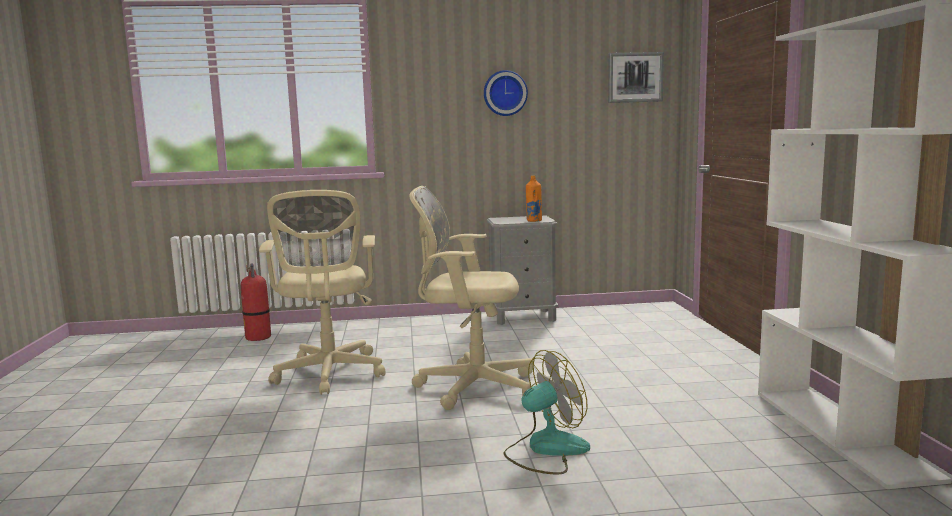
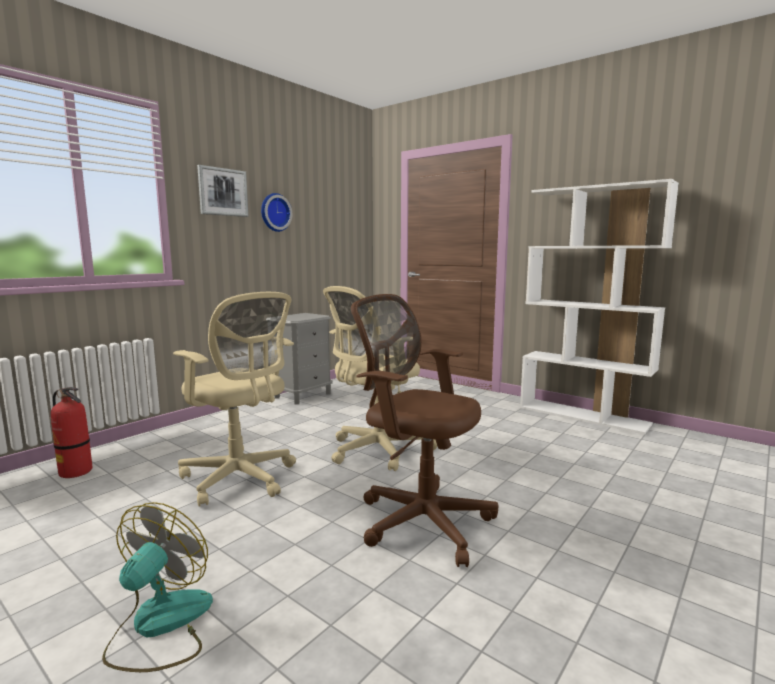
camera: 45 degrees left, 0 degrees up
fan [503,350,590,475] -> fan moved to [102,502,213,672]
orange bottle [526,175,542,222] -> none
picture [608,52,664,103] -> picture moved to [197,165,249,217]
none -> brown office chair [351,294,499,567]

